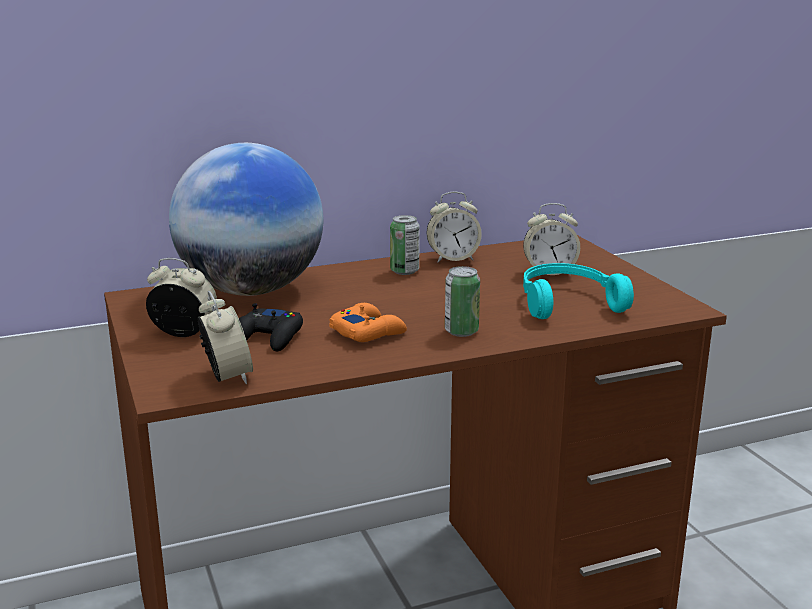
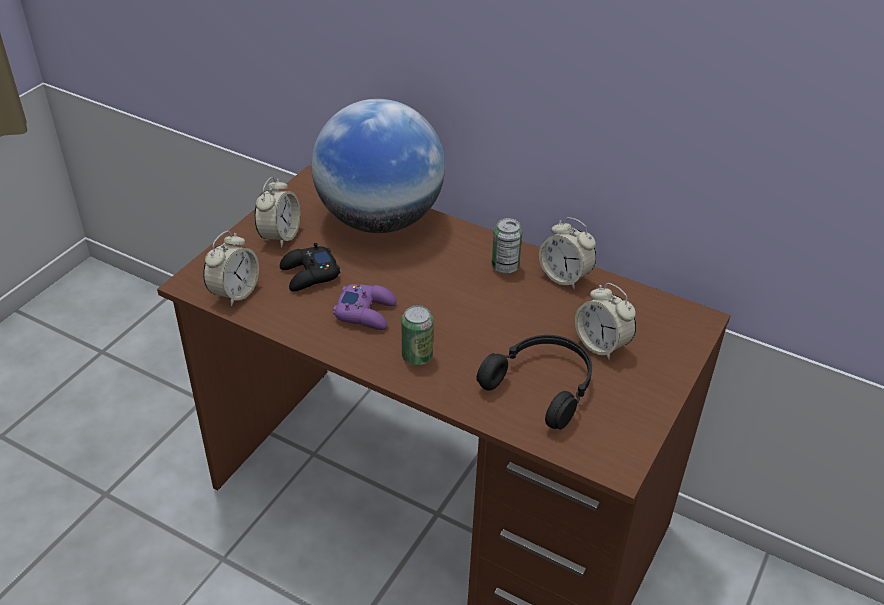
camera: 50 degrees right, 20 degrees up
alarm clock [146,258,217,337] -> alarm clock turned 45 degrees clockwise [254,176,301,248]
orange game controller [329,303,407,342] -> purple game controller [333,284,397,330]
turquoise headphones [523,263,634,319] -> black headphones [477,335,592,430]

